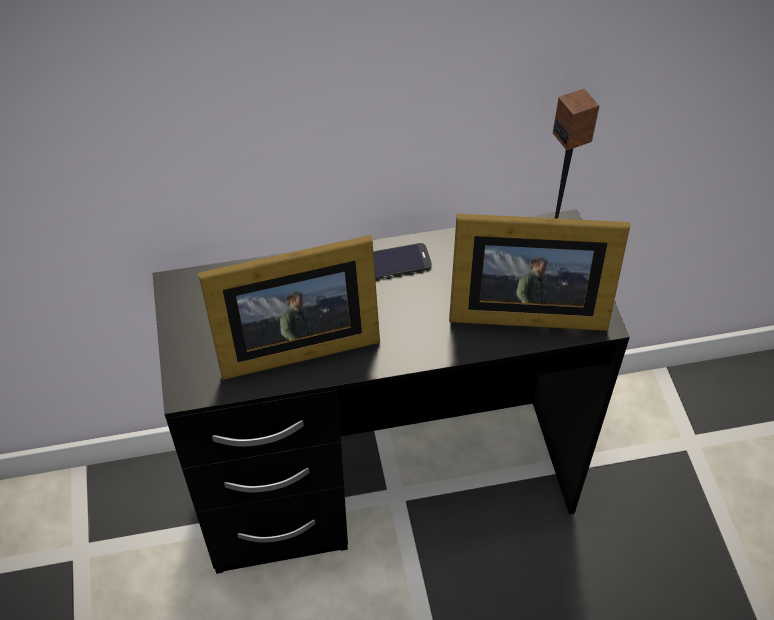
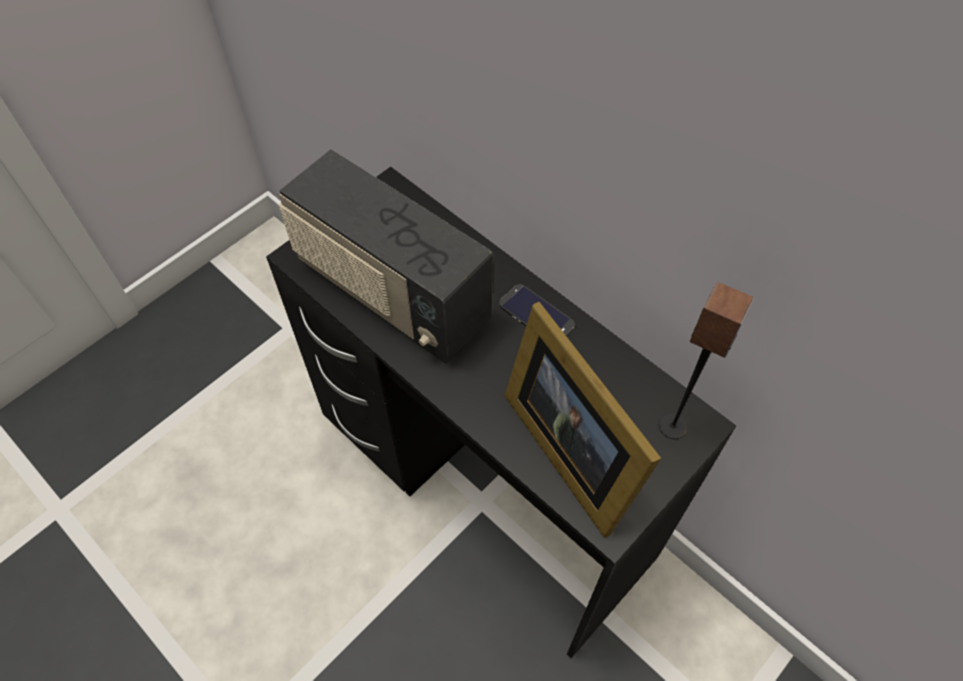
camera: 55 degrees right, 5 degrees up
picture frame [198,235,380,380] -> radio [279,149,493,364]

